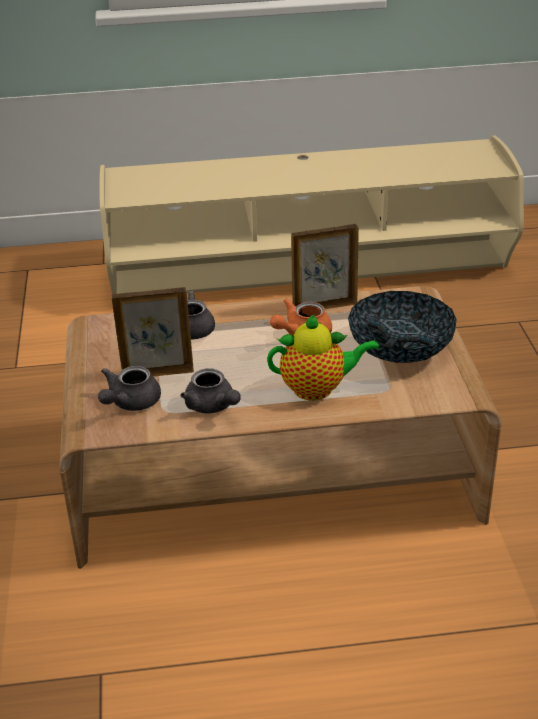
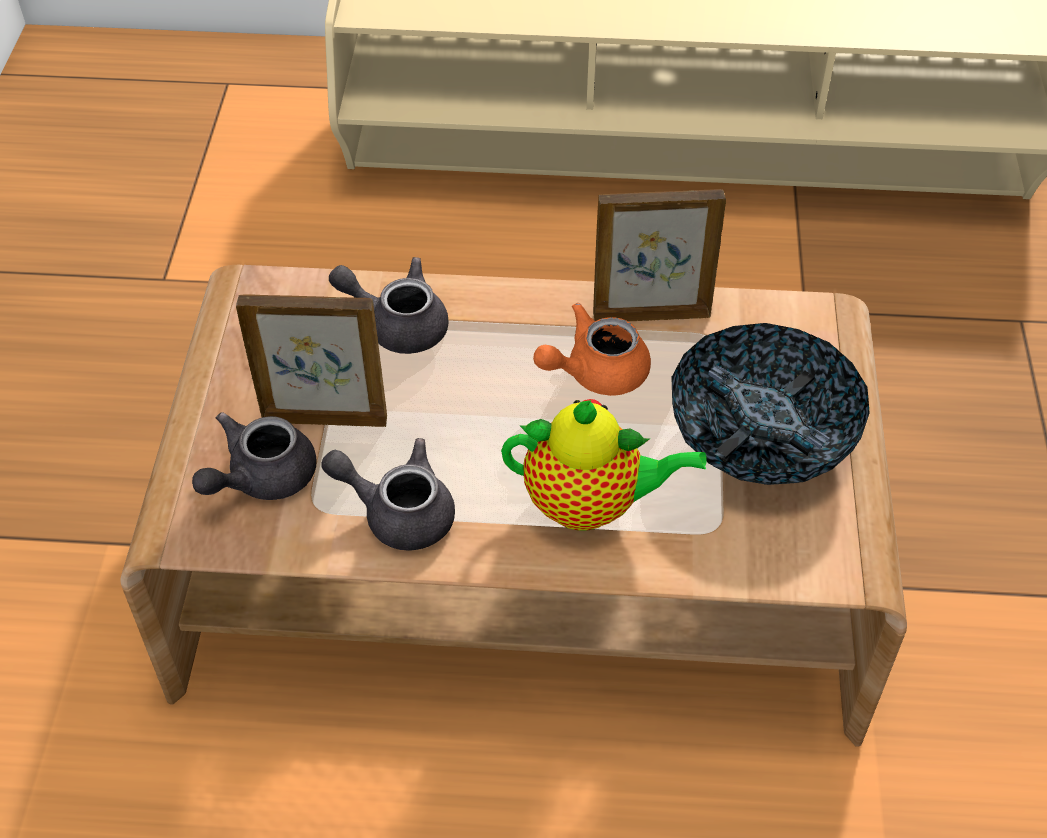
camera: 10 degrees right, 15 degrees up
grey teapot [180,368,240,414] -> grey teapot turned 135 degrees clockwise [321,438,455,551]

